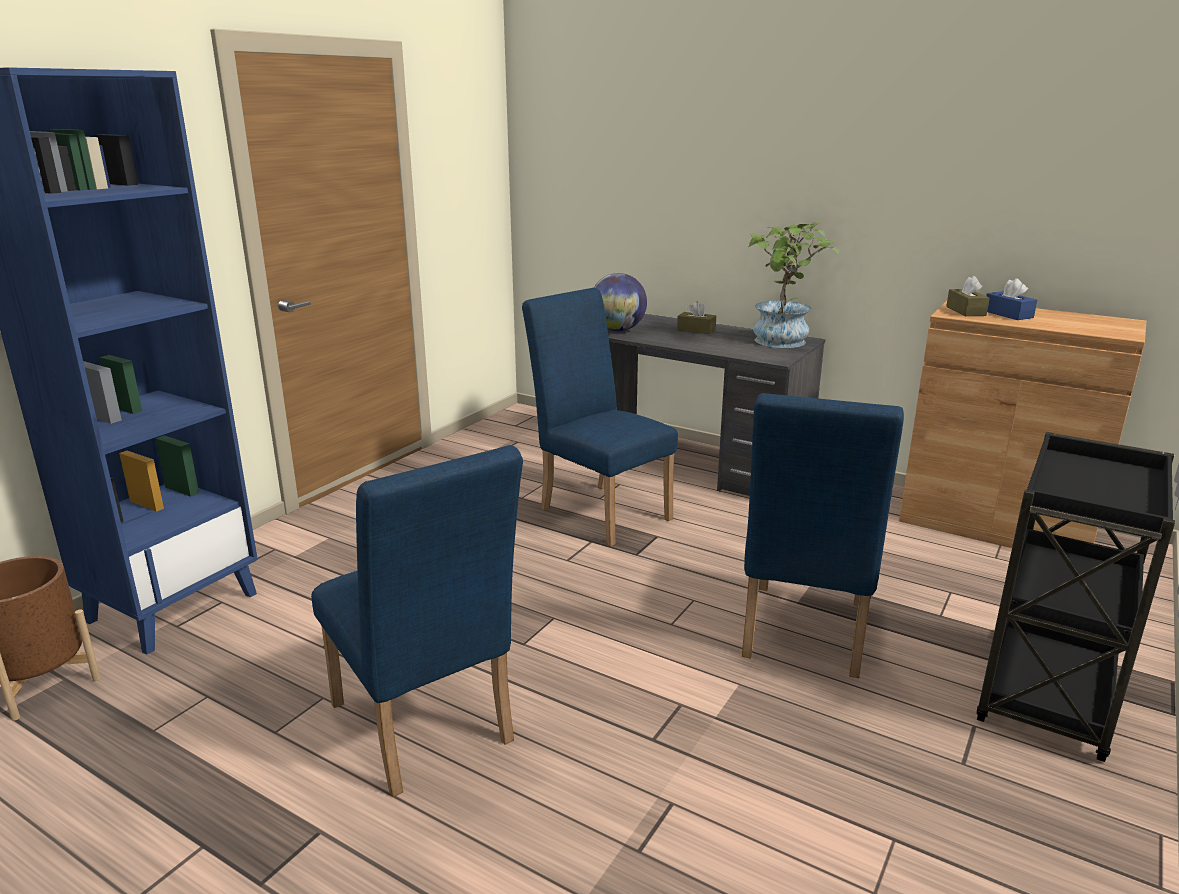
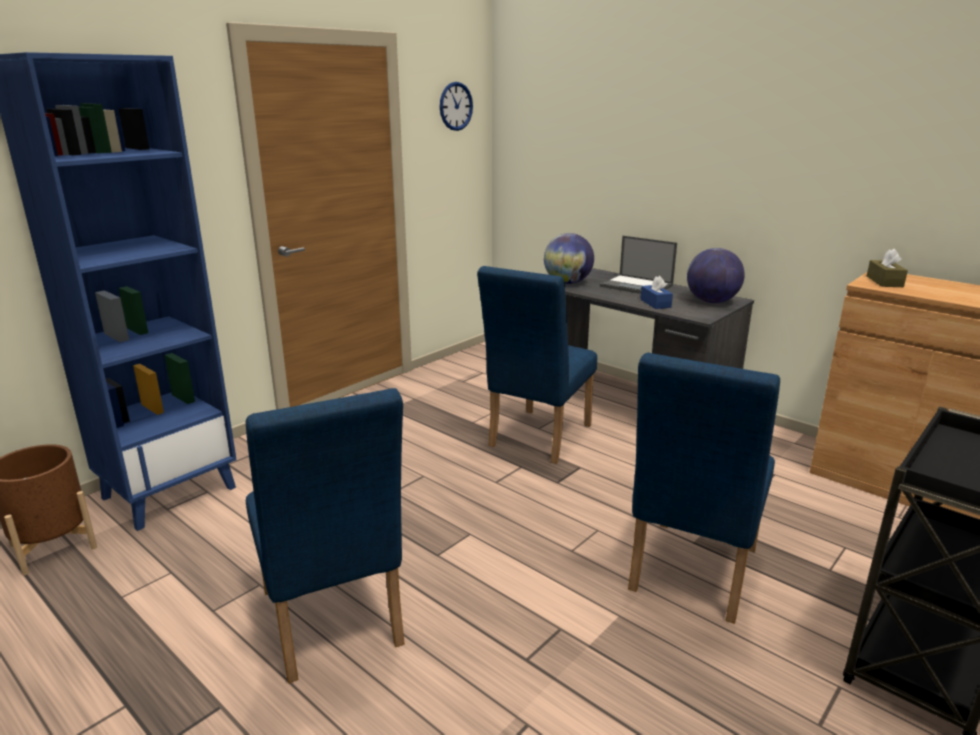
camera: 10 degrees right, 0 degrees up
blue chair [522,288,678,547] -> blue chair turned 120 degrees counterclockwise [477,266,597,464]
brown tissue box [677,301,716,334] -> laptop [600,236,677,294]
potted plant [748,222,840,348] -> globe [687,248,745,303]
blue tissue box [987,278,1037,320] -> blue tissue box moved to [640,276,673,309]
none -> wall clock [440,82,473,131]

